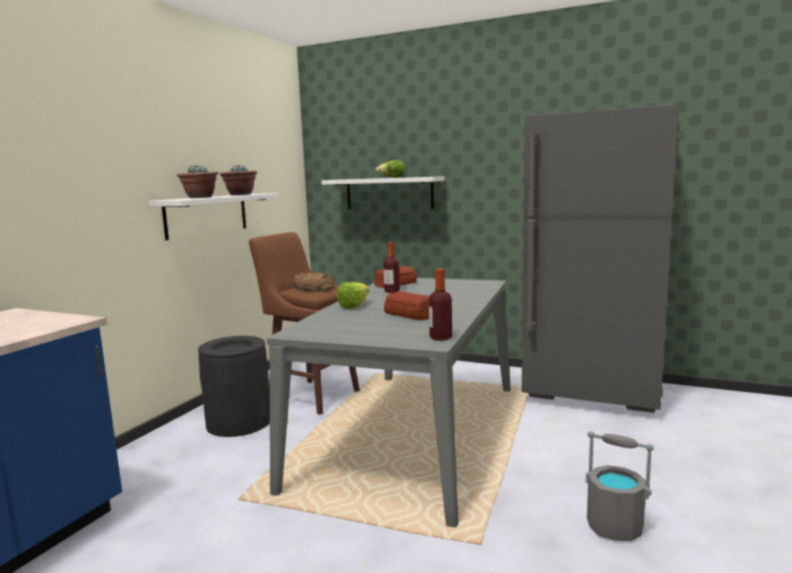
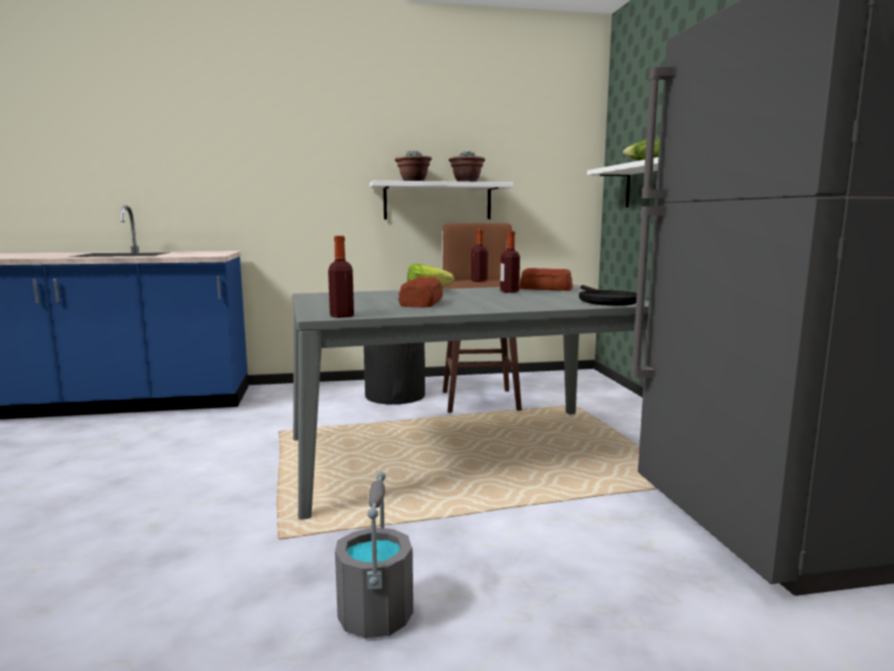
camera: 55 degrees right, 0 degrees up
bread [293,273,334,292] -> bottle [471,229,488,282]
none -> black frying pan [579,285,637,306]

